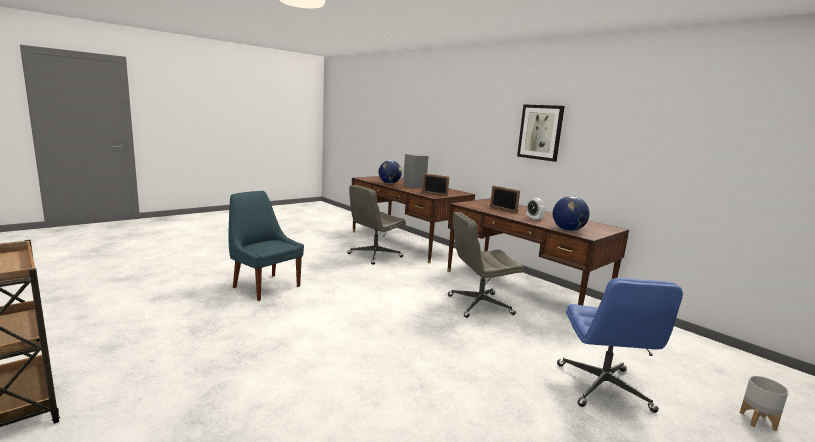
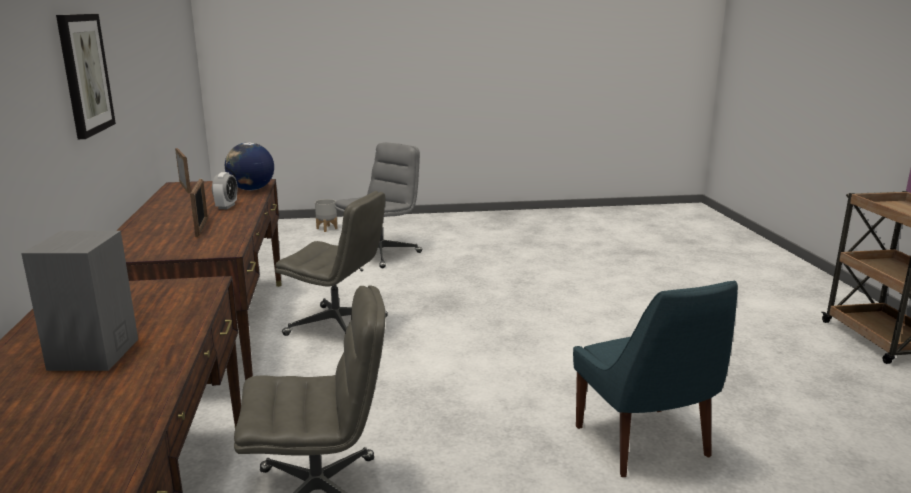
camera: 145 degrees left, 5 degrees up
globe [379,160,402,184] -> none
picture frame [422,173,449,196] -> picture frame moved to [175,148,191,193]
blue office chair [557,278,683,413] -> grey office chair [335,143,422,268]

